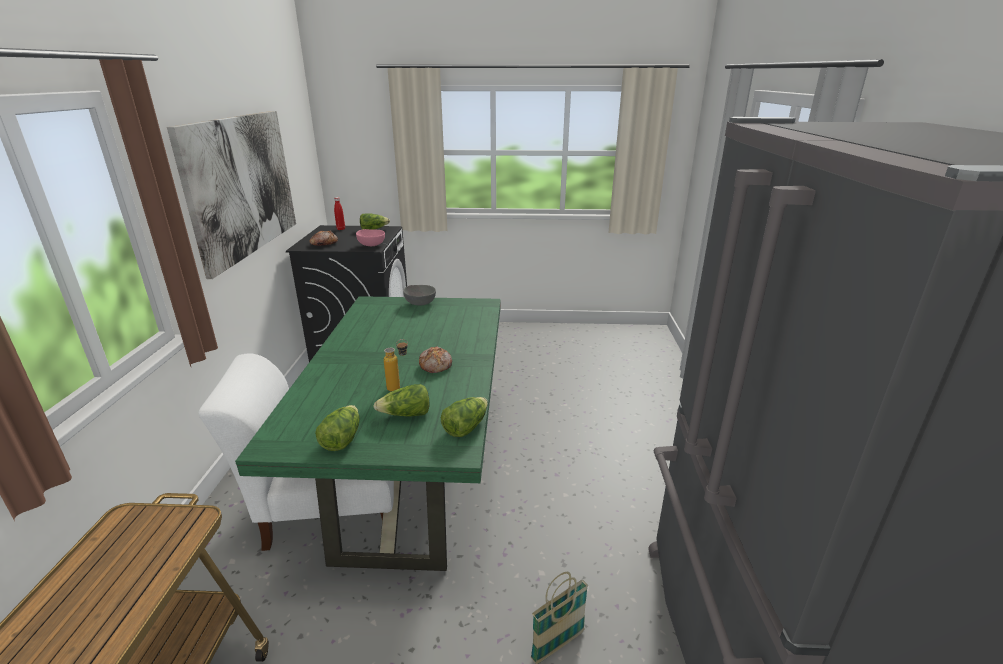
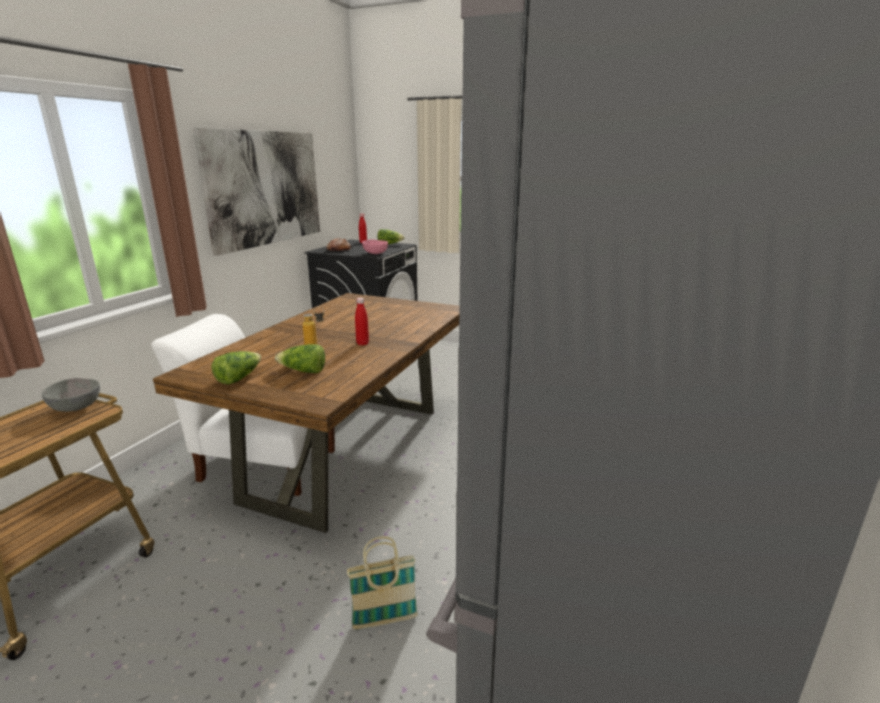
camera: 20 degrees right, 5 degrees down
green dining table [235,296,501,571] -> brown dining table [153,293,460,533]
grey bowl [403,285,436,306] -> grey bowl moved to [42,378,100,412]
bread [419,346,452,373] -> red bottle [355,298,369,346]
lettuce [441,397,488,437] -> none

